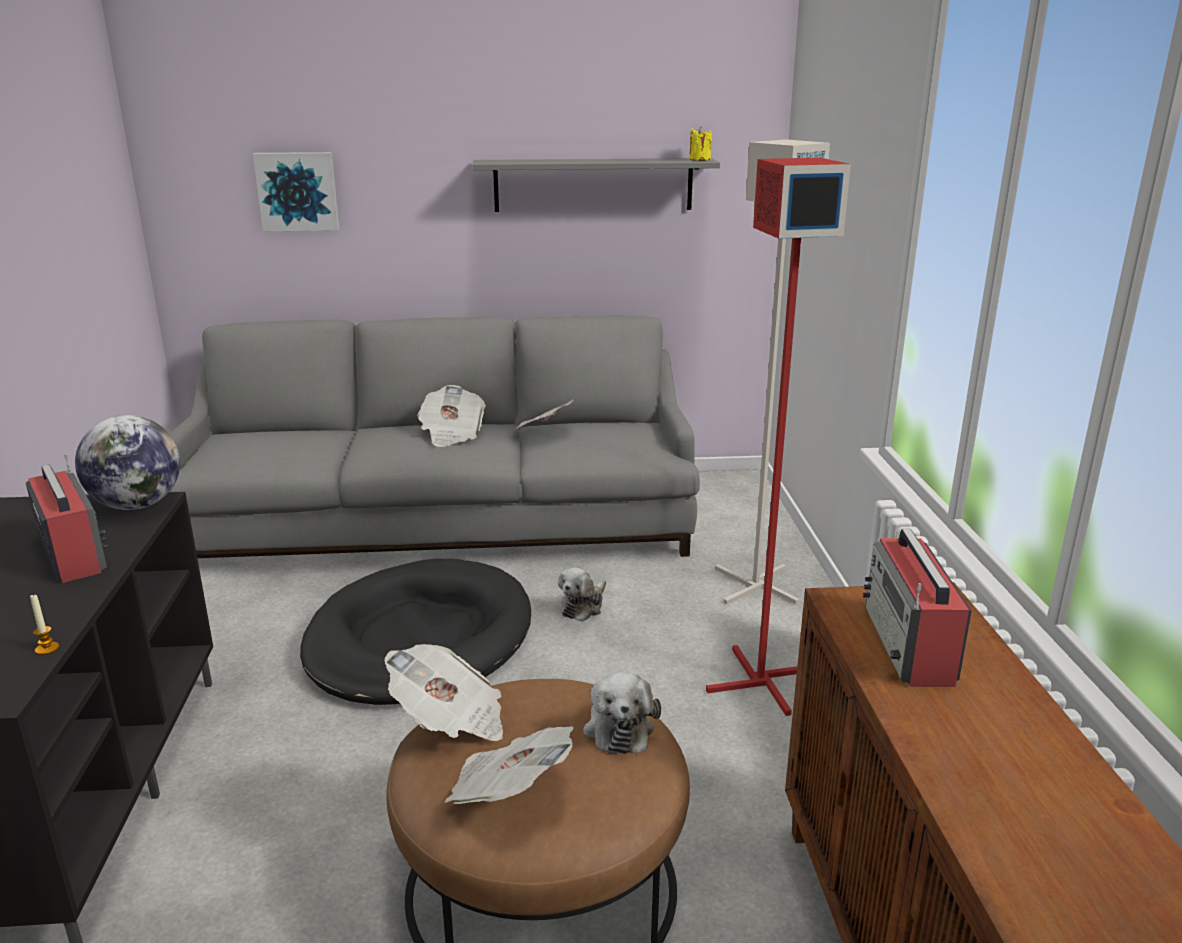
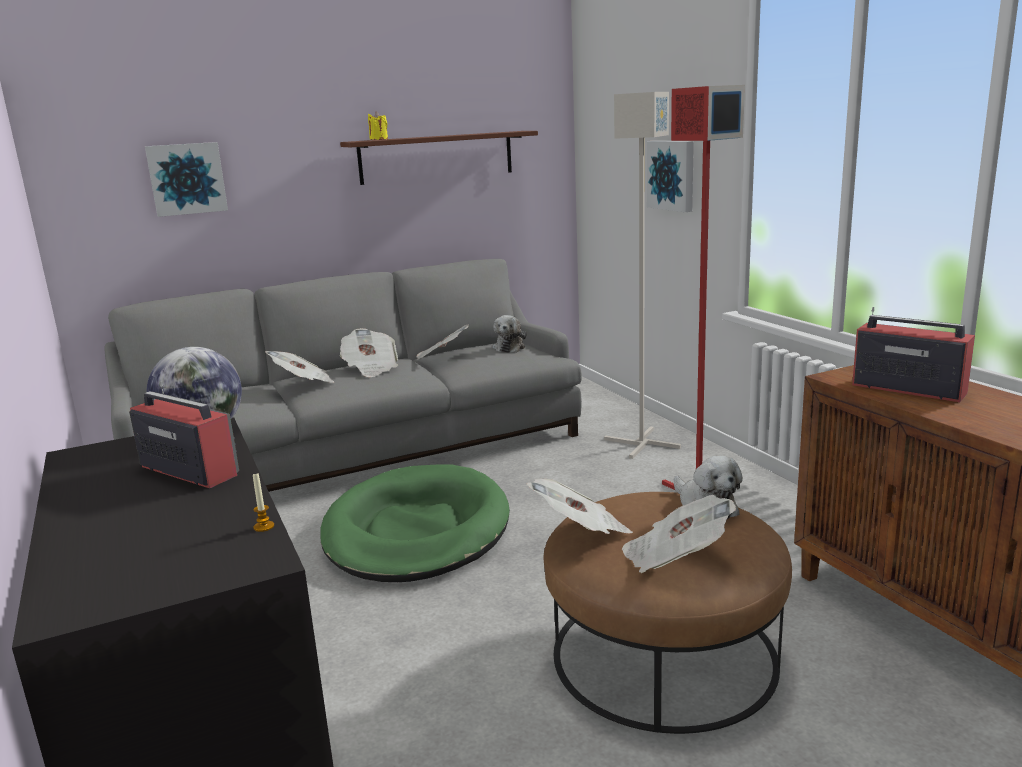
camera: 20 degrees left, 5 degrees down
black dog bed [300,559,531,705] -> green dog bed [321,464,510,582]
grey shelf [472,158,720,212] -> brown shelf [340,131,538,185]
plush toy [558,568,606,622] -> plush toy moved to [493,315,526,353]
yellow candle [689,126,712,161] -> yellow candle moved to [368,112,388,140]
radio [863,529,972,687] -> radio turned 150 degrees clockwise [852,307,975,402]
none -> newspaper [265,351,335,383]
none -> picture [647,141,694,212]

